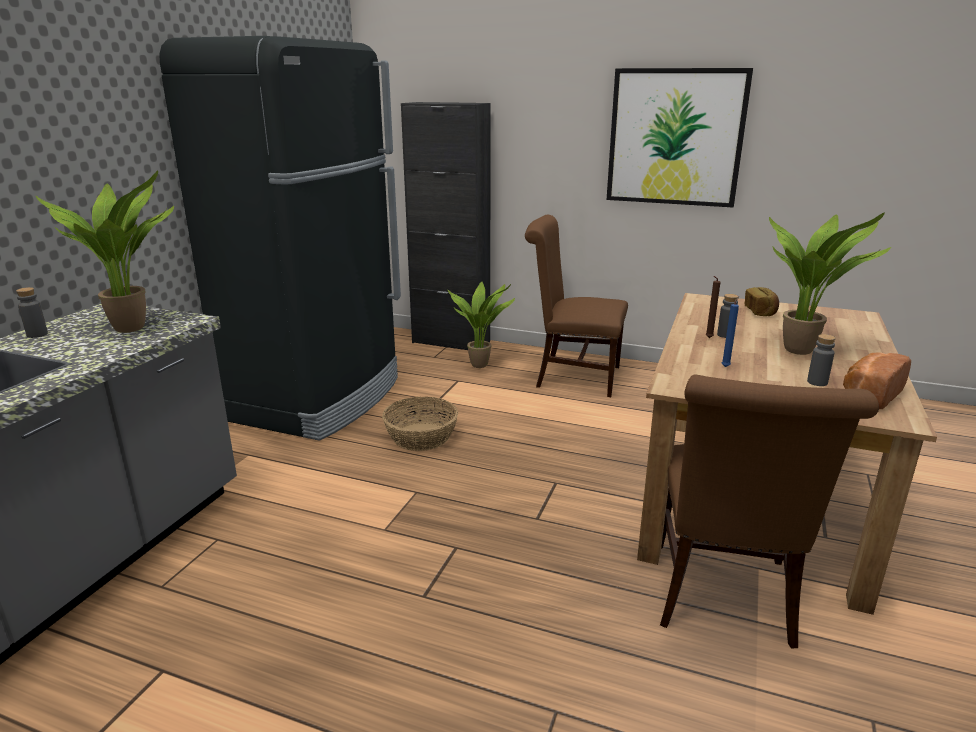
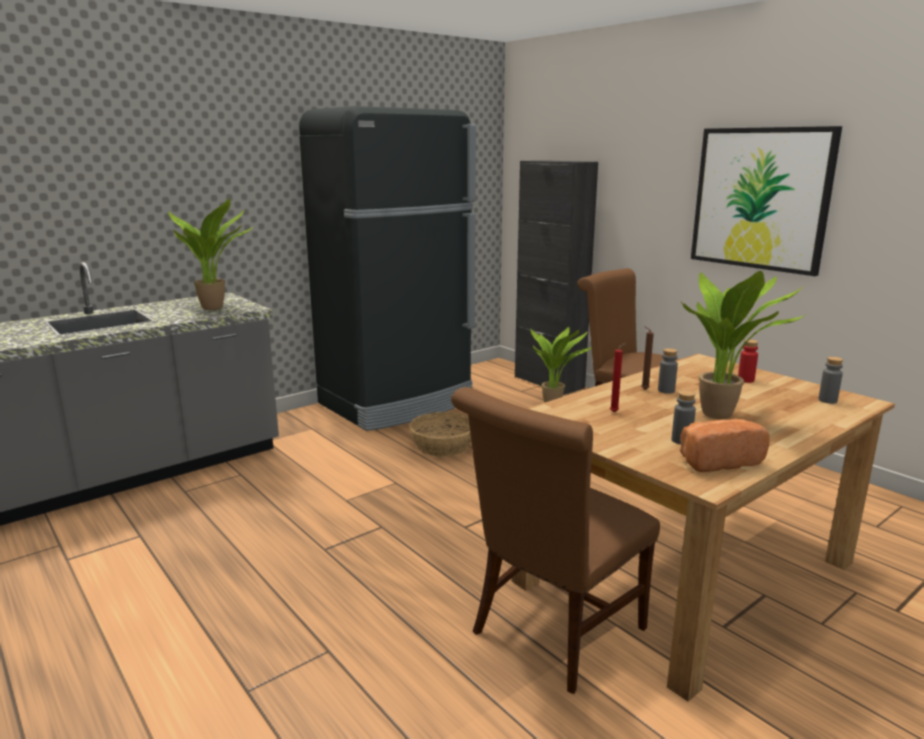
camera: 30 degrees right, 5 degrees down
grey bottle [16,287,48,338] -> grey bottle moved to [818,357,843,404]
blue candle [722,296,740,367] -> red candle [610,343,626,412]
bread [745,287,779,316] -> red bottle [738,340,758,383]

